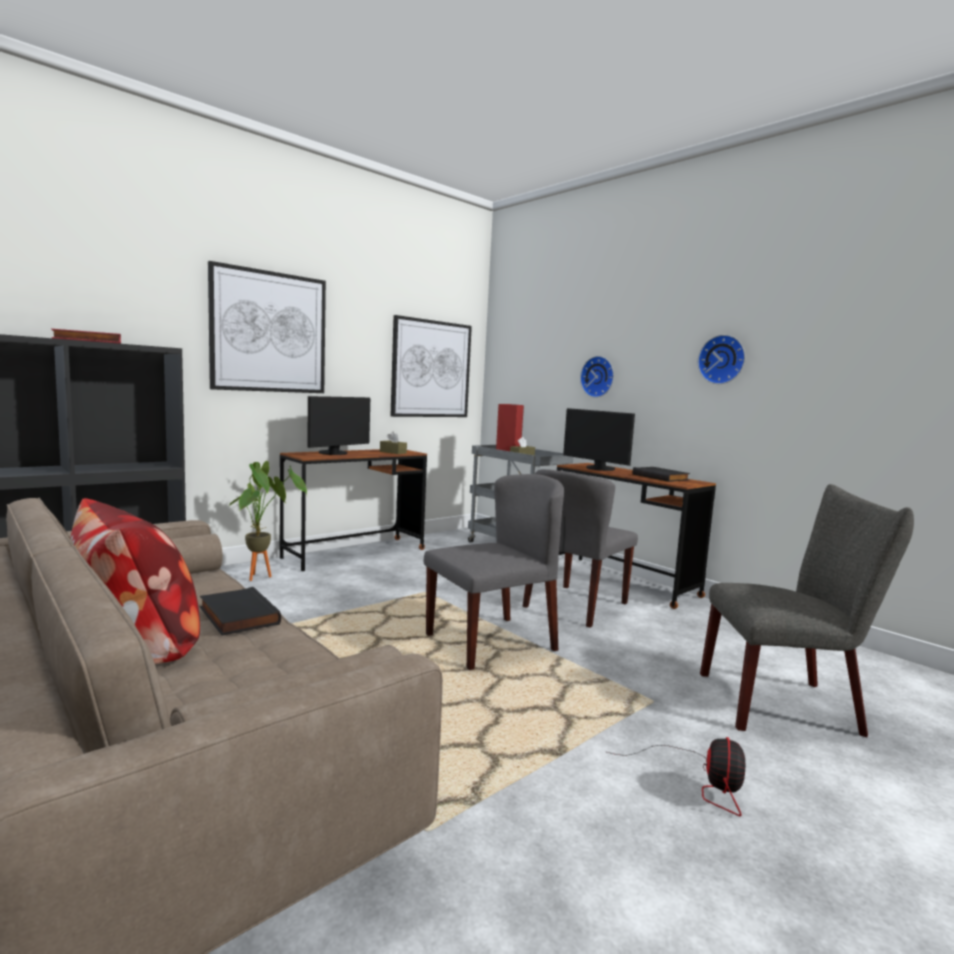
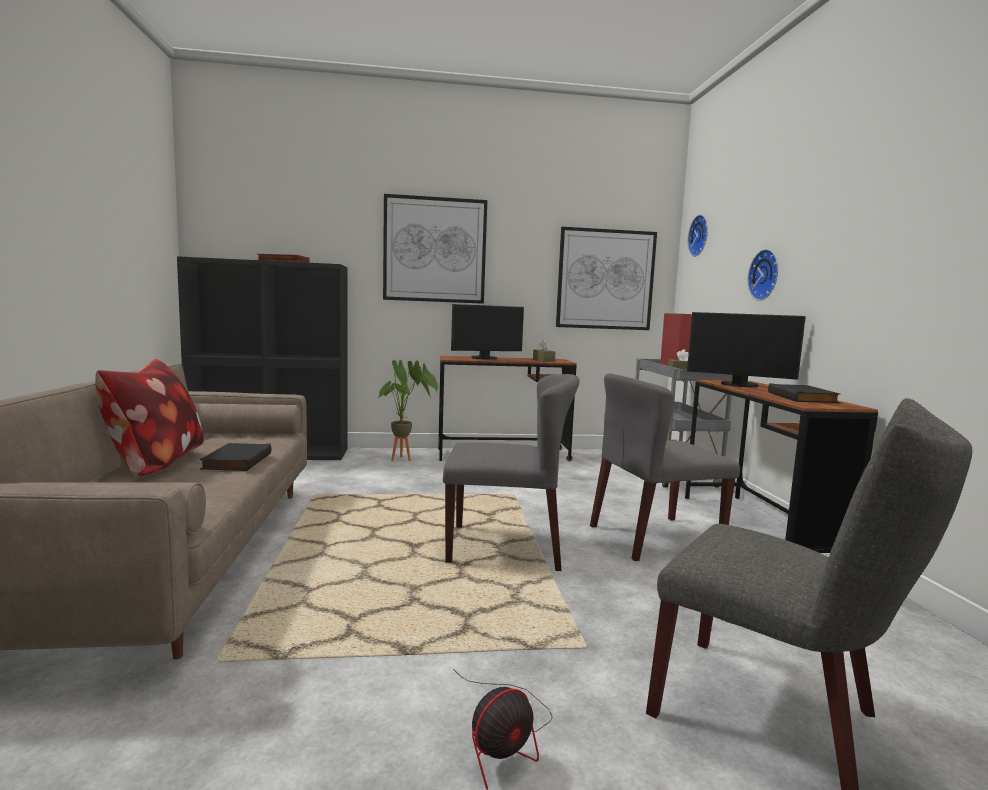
camera: 35 degrees right, 0 degrees up
monitor [563,408,635,471] -> monitor turned 60 degrees counterclockwise [687,312,806,387]
wall clock [698,335,745,384] -> wall clock moved to [688,215,708,257]

